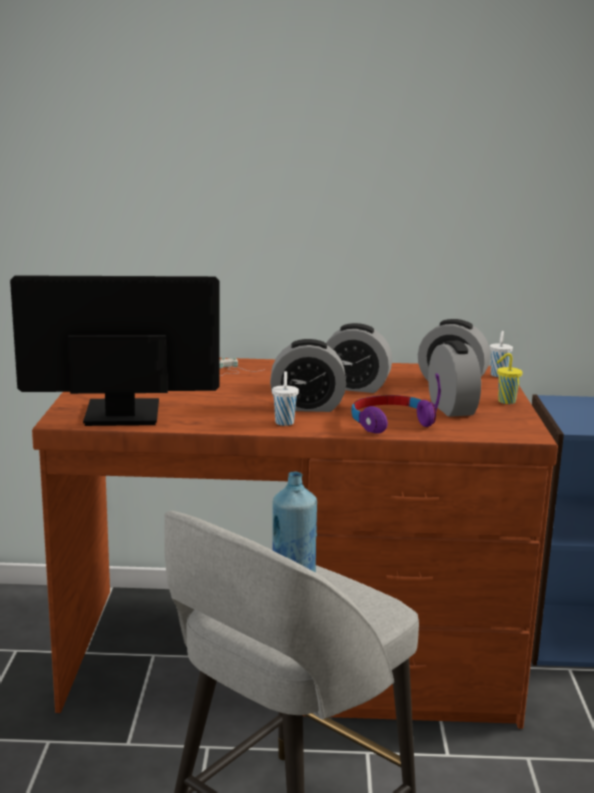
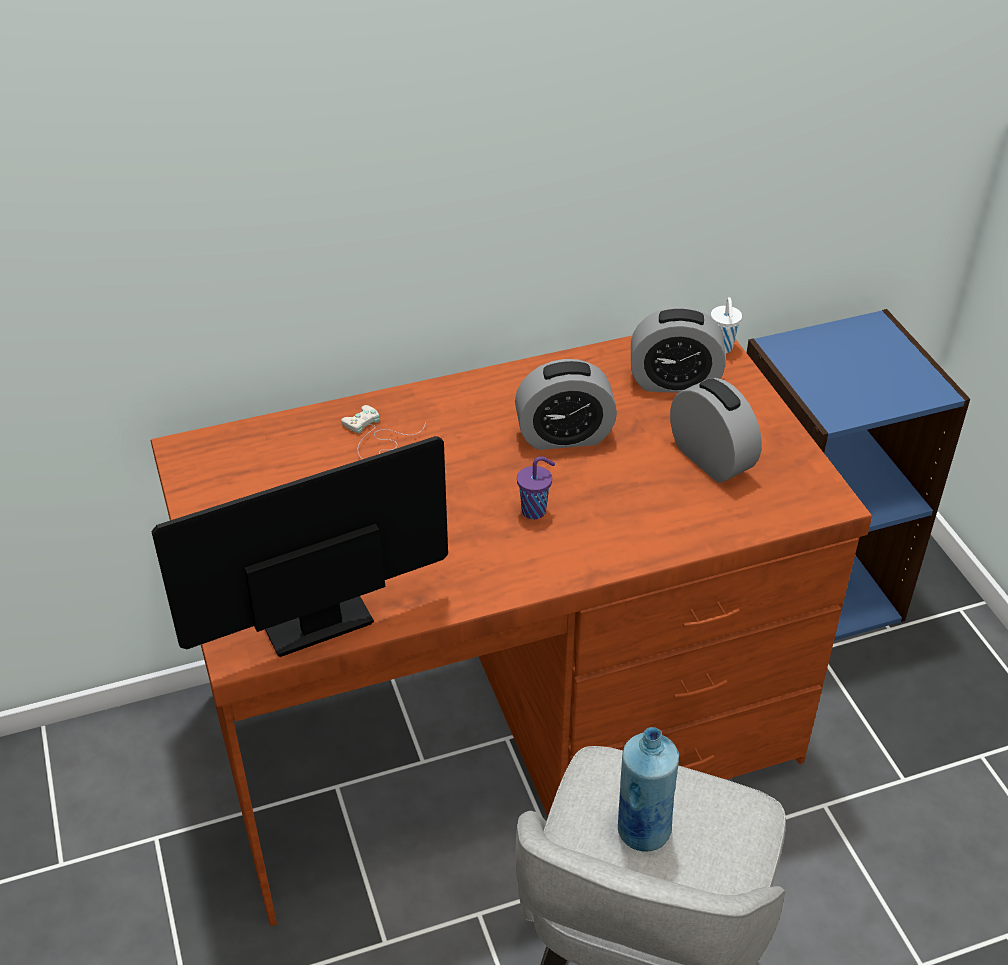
camera: 20 degrees left, 25 degrees up
alarm clock [270,339,346,412] -> purple cup [517,456,555,519]
white cup [272,371,299,426] -> none
purple headphones [351,373,441,434] -> none
yellow cup [496,353,523,404] -> none

